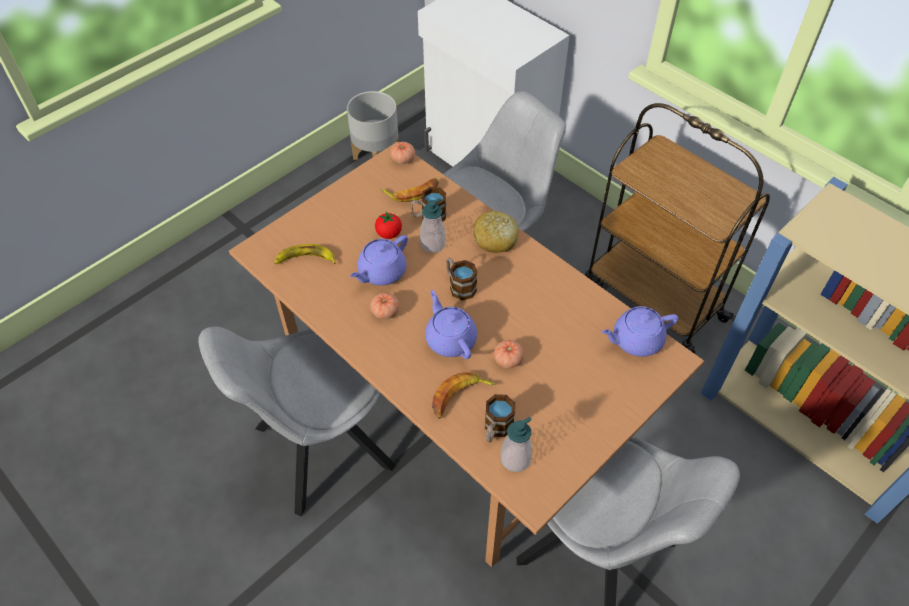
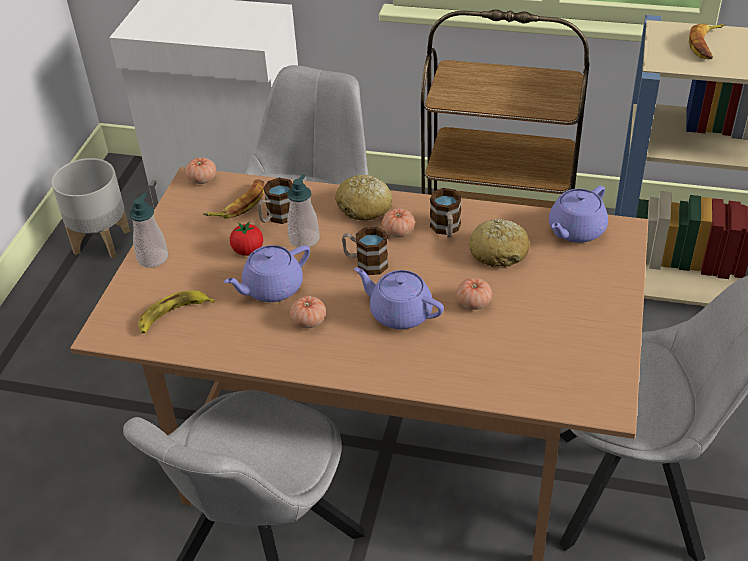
camera: 30 degrees left, 10 degrees down
purple teapot [350,235,408,286] -> purple teapot turned 45 degrees clockwise [224,245,310,302]
banana [432,372,497,419] -> banana moved to [689,24,725,59]
mug [485,394,515,442] -> mug moved to [430,188,462,237]
soap dispenser [501,417,532,472] -> soap dispenser moved to [129,193,168,268]
none -> tomato [382,208,415,237]
none -> bread [469,219,530,267]

